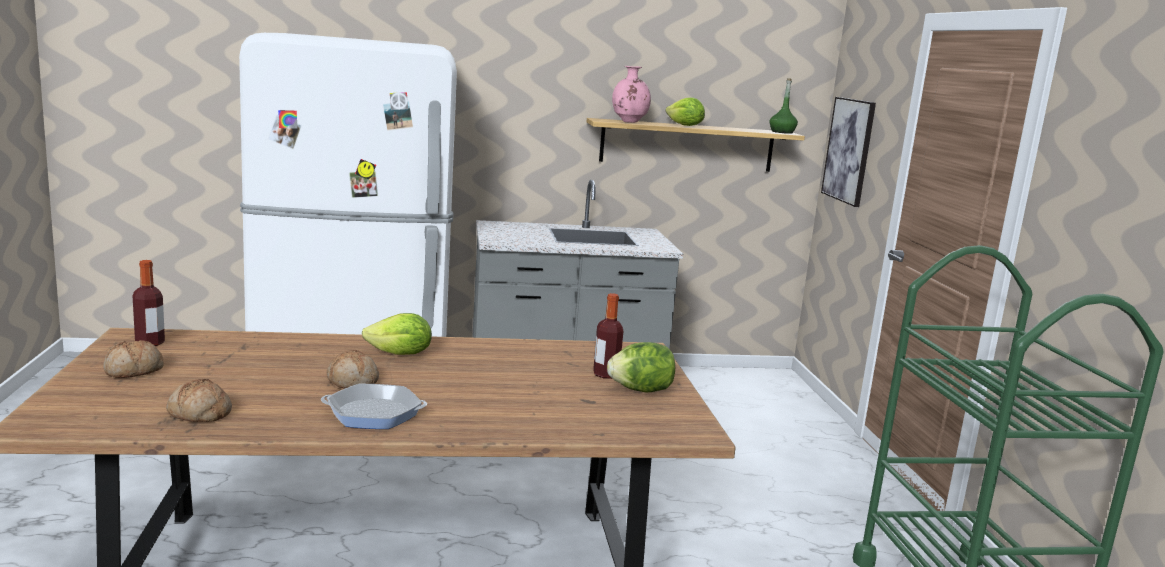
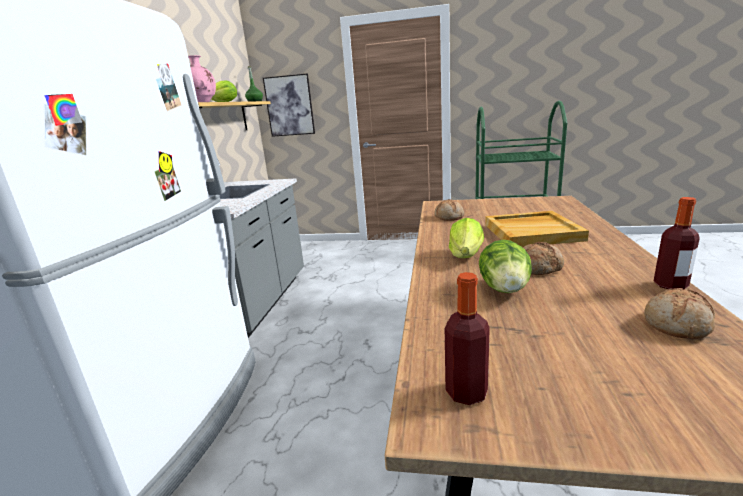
camera: 70 degrees left, 5 degrees up
bread [103,340,164,378] -> bread moved to [434,199,464,221]
frying pan [321,384,427,429] -> none
bottle [593,293,623,379] -> bottle moved to [654,197,700,290]
lettuce [607,342,675,392] -> lettuce moved to [479,240,532,293]
none -> beige tray [485,211,589,247]

